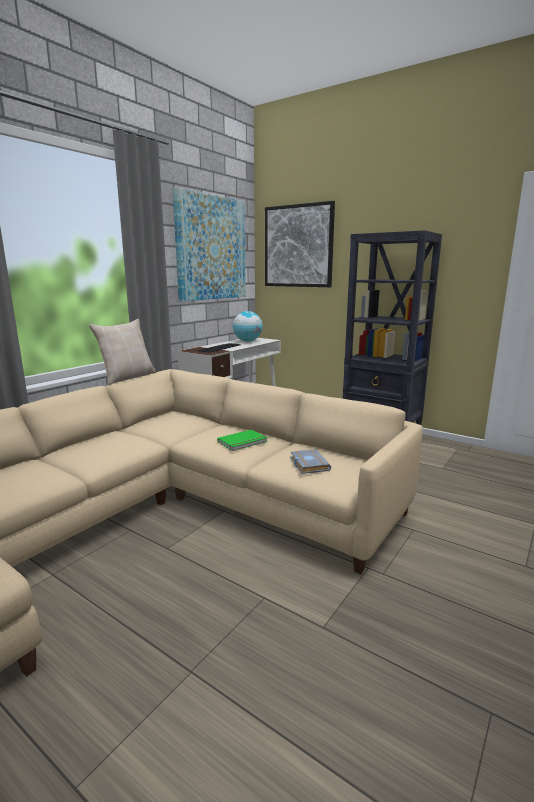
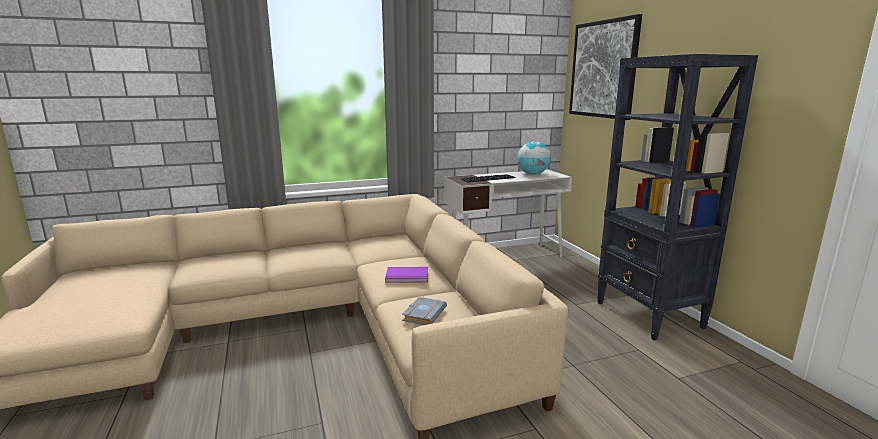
camera: 35 degrees right, 0 degrees up
beige pillow [89,319,156,385] -> none
picture [172,187,246,301] -> none
green book [217,430,268,451] -> purple book [385,267,428,283]

